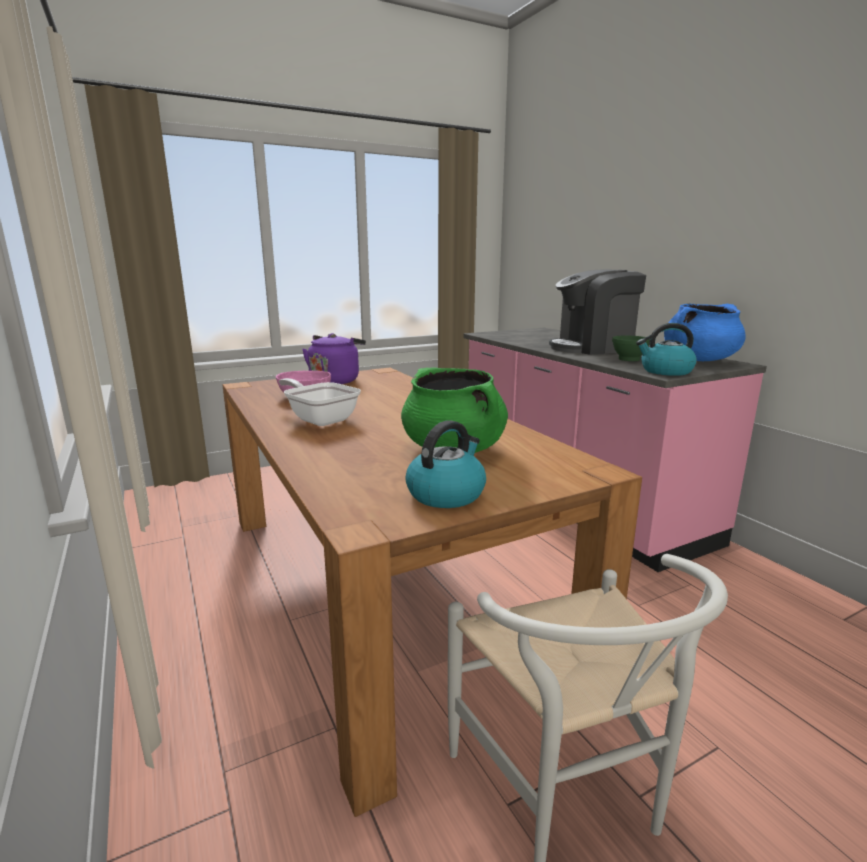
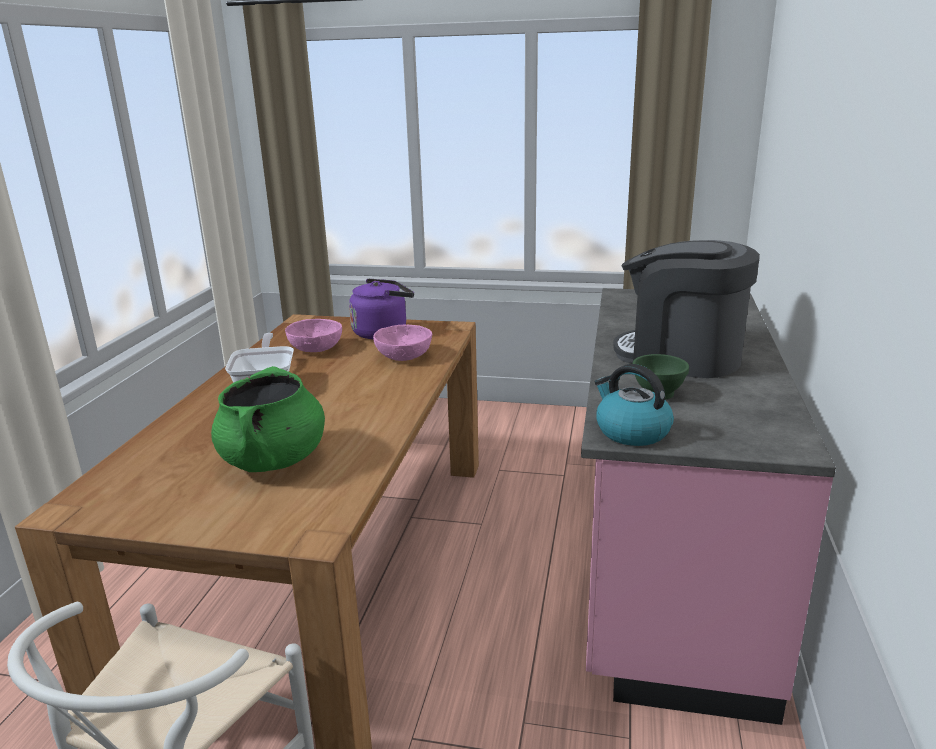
camera: 40 degrees right, 5 degrees up
kettle [405,420,486,508] -> none
blue cooking pot [664,304,746,361] -> none
none -> pink bowl [373,324,432,361]

